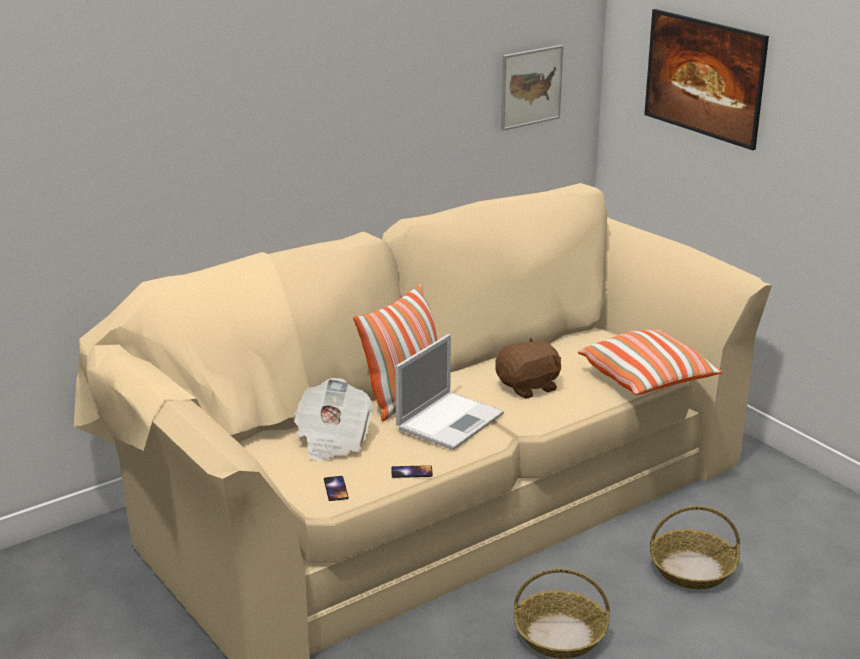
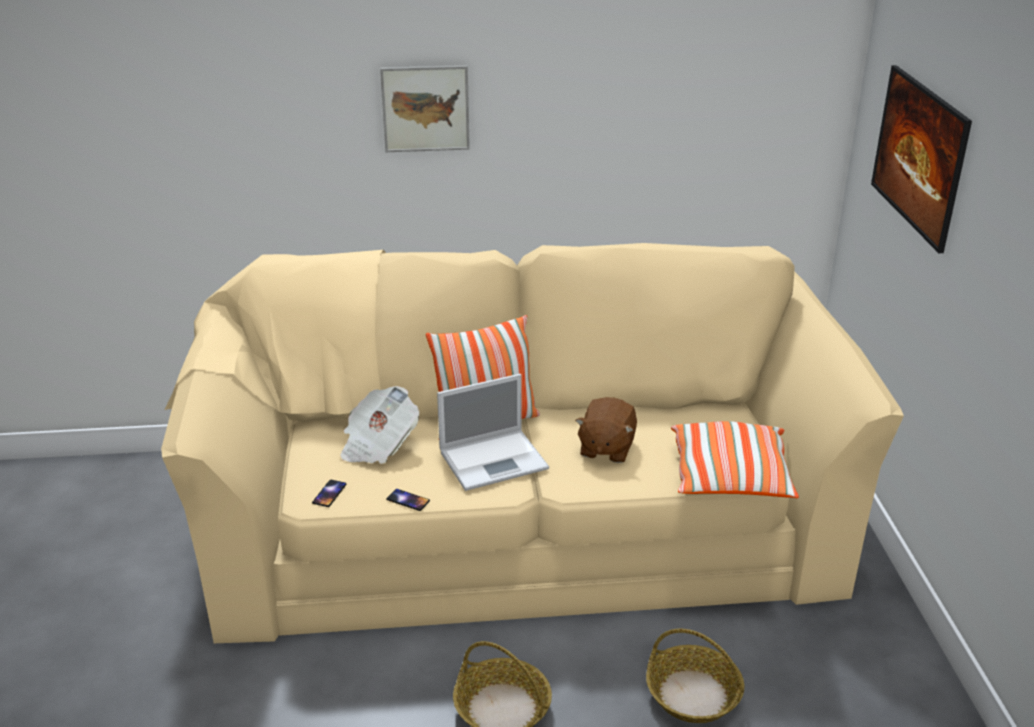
camera: 30 degrees right, 5 degrees up
brown plush toy [495,337,561,399] -> brown plush toy turned 105 degrees clockwise [575,397,637,463]
picture [501,45,563,131] -> picture moved to [380,65,470,152]

